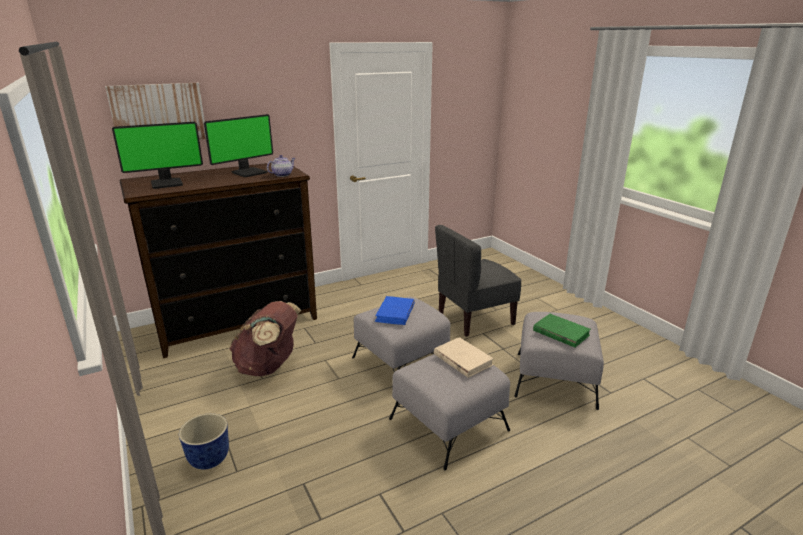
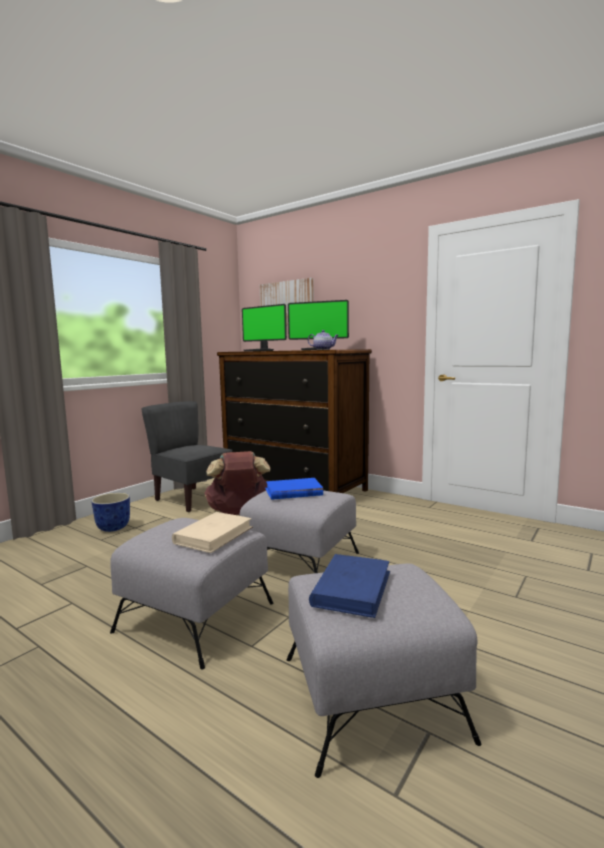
camera: 65 degrees right, 15 degrees down
grey chair [435,225,522,337] -> grey chair moved to [141,401,232,512]
green book [533,314,591,347] -> blue book [309,554,390,618]

